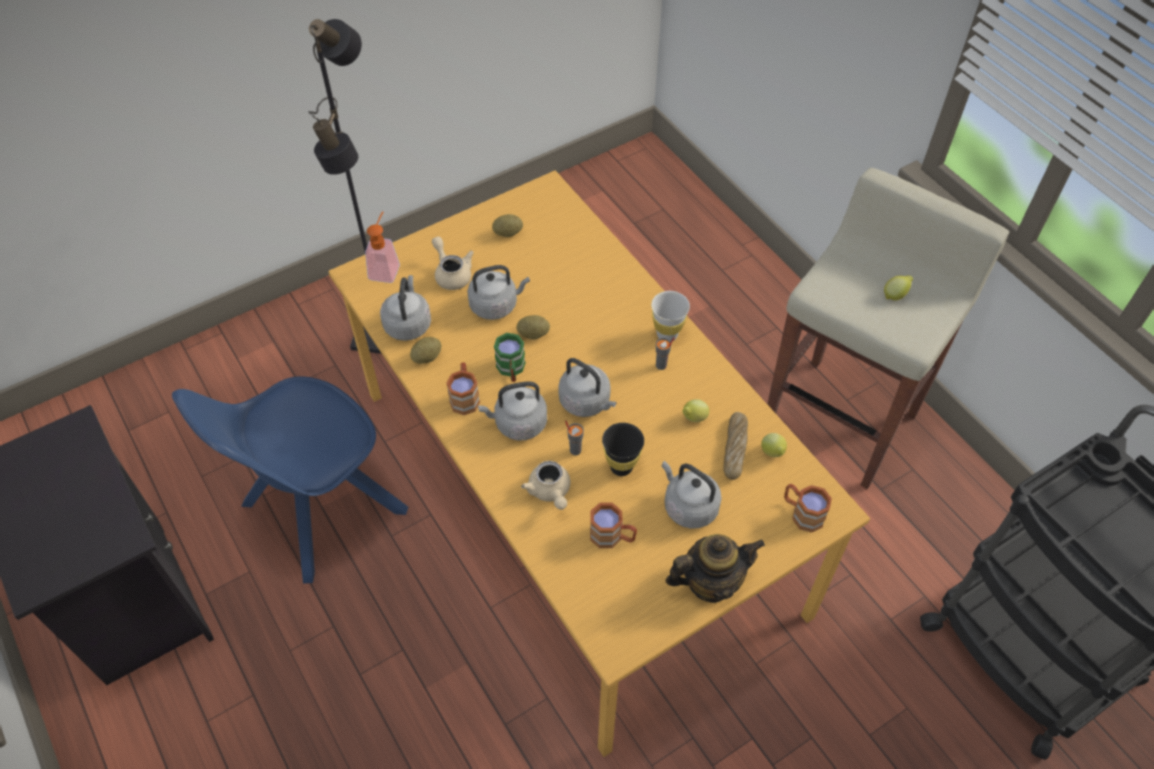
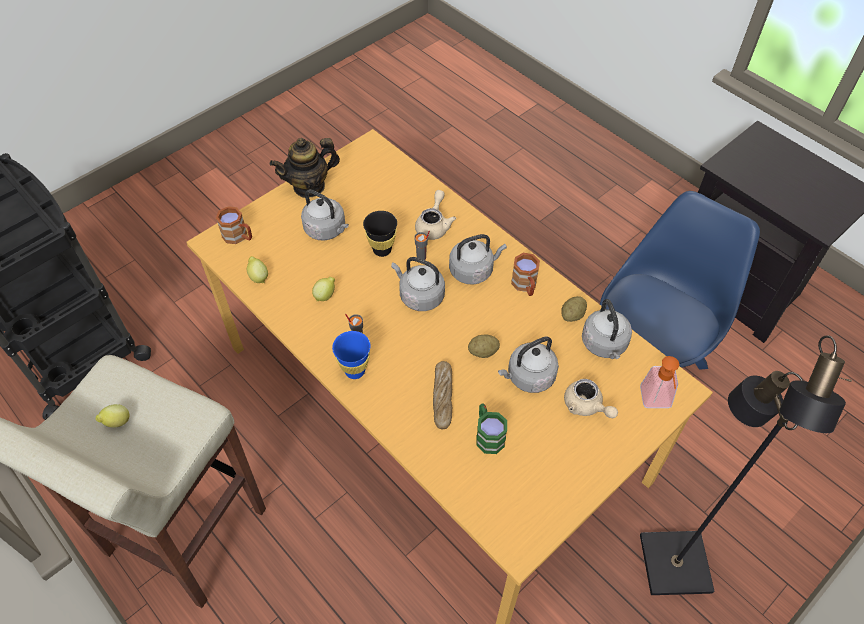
camera: 170 degrees right, 0 degrees up
potato [492,214,523,237] -> none
green mug [494,333,525,382] -> green mug moved to [476,403,507,454]
beige teapot [521,461,571,510] -> beige teapot turned 45 degrees clockwise [415,190,456,240]
brown mug [590,503,637,548] -> none
white cup [651,291,690,341] -> blue cup [332,331,371,379]
bread [723,412,748,480] -> bread moved to [433,361,452,429]

